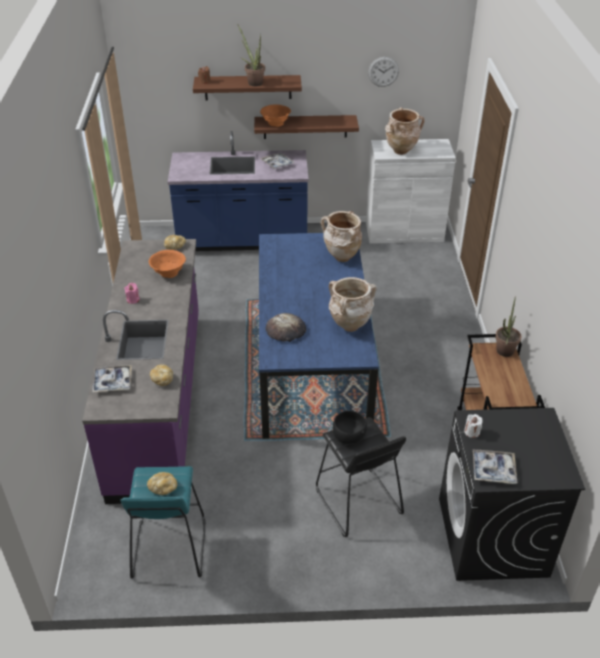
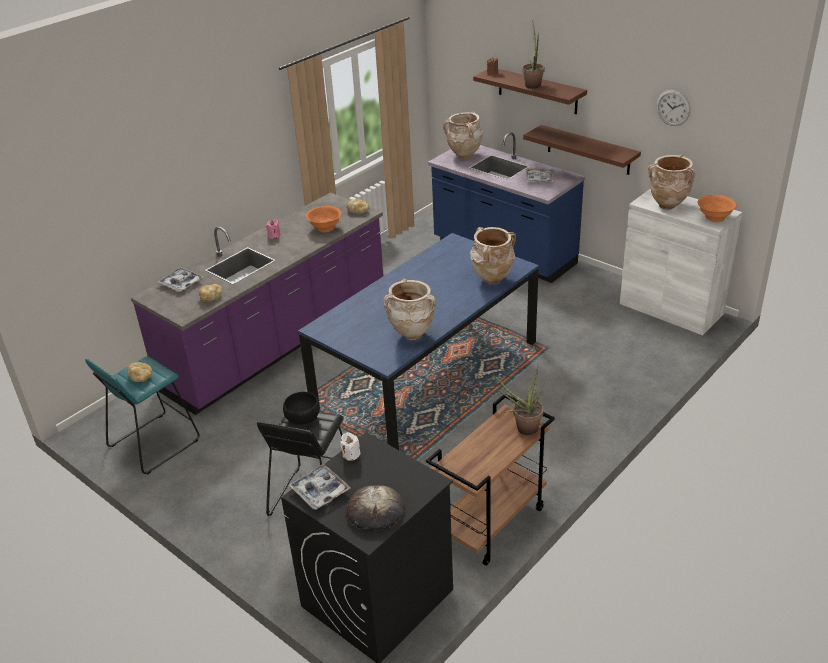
camera: 45 degrees right, 5 degrees down
orange bowl [260,104,291,127] -> orange bowl moved to [697,195,737,222]
bread [266,313,306,342] -> bread moved to [346,485,405,530]
none -> beige vase [443,112,483,159]

